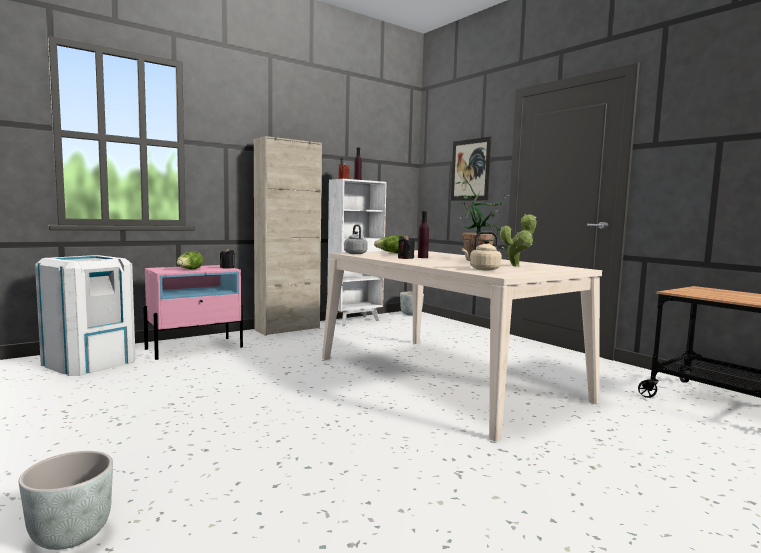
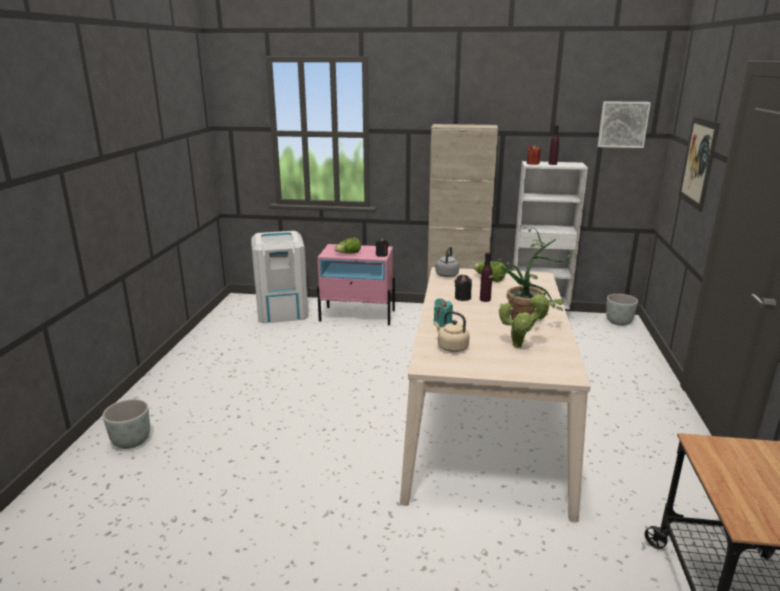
camera: 45 degrees right, 15 degrees up
none -> turquoise candle [434,298,453,327]
none -> picture [598,101,651,148]

